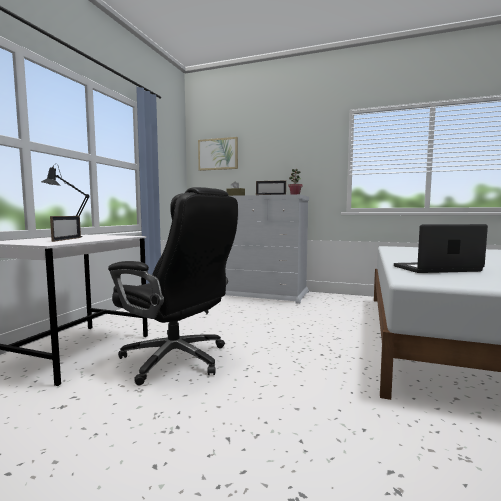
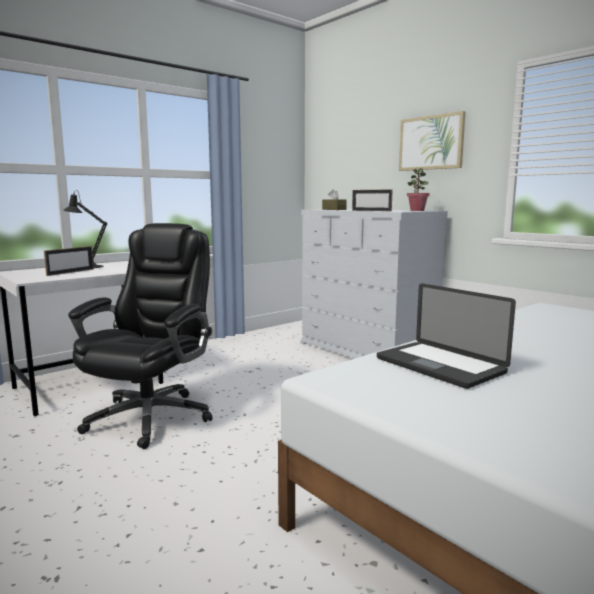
camera: 30 degrees right, 5 degrees up
black office chair [108,187,238,386] -> black office chair turned 135 degrees counterclockwise [68,223,212,449]
picture [198,137,238,171] -> picture moved to [399,111,466,171]
laptop [394,224,488,273] -> laptop turned 150 degrees counterclockwise [377,283,516,389]

